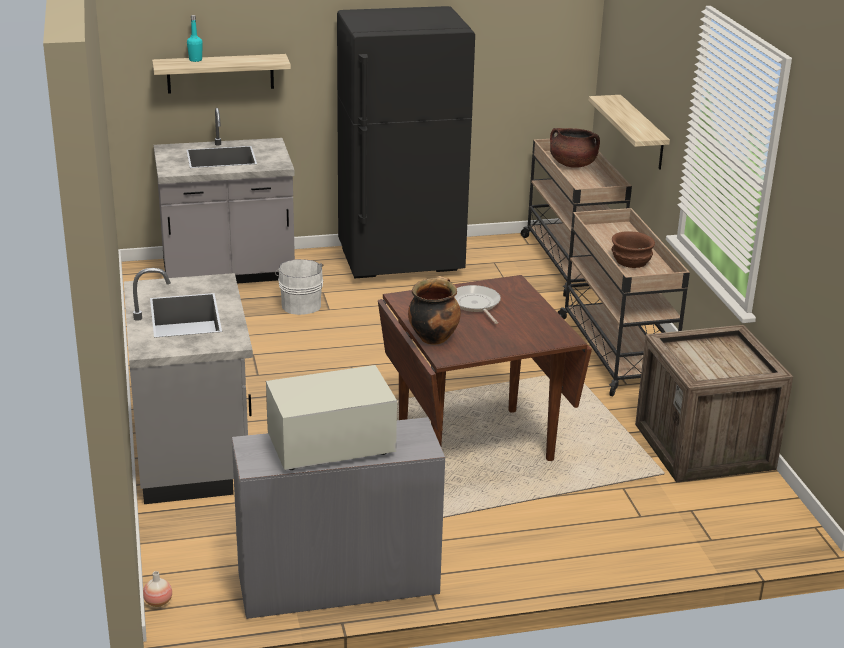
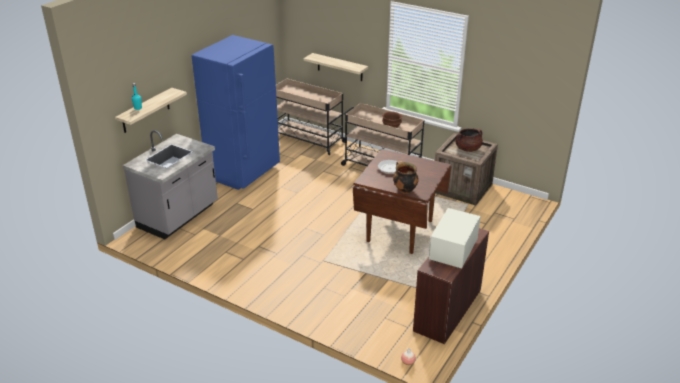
camera: 45 degrees left, 5 degrees up
grey counter [124,268,253,504] -> none
grey desk [232,417,445,619] -> brown desk [413,228,489,344]
white bucket [275,259,323,315] -> none
black fridge [337,6,475,278] -> blue fridge [192,35,280,190]
brown cooking pot [550,128,600,168] -> brown cooking pot moved to [455,128,483,152]

